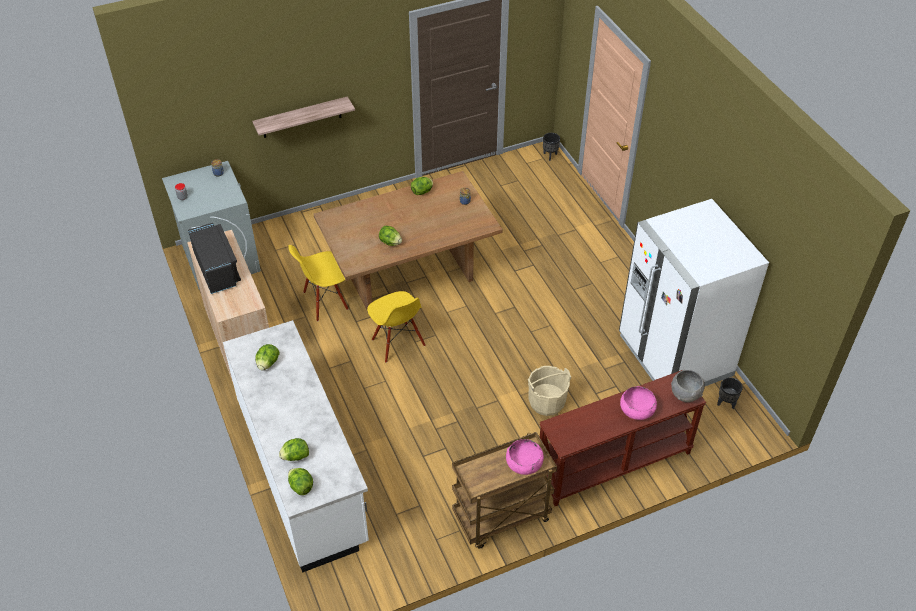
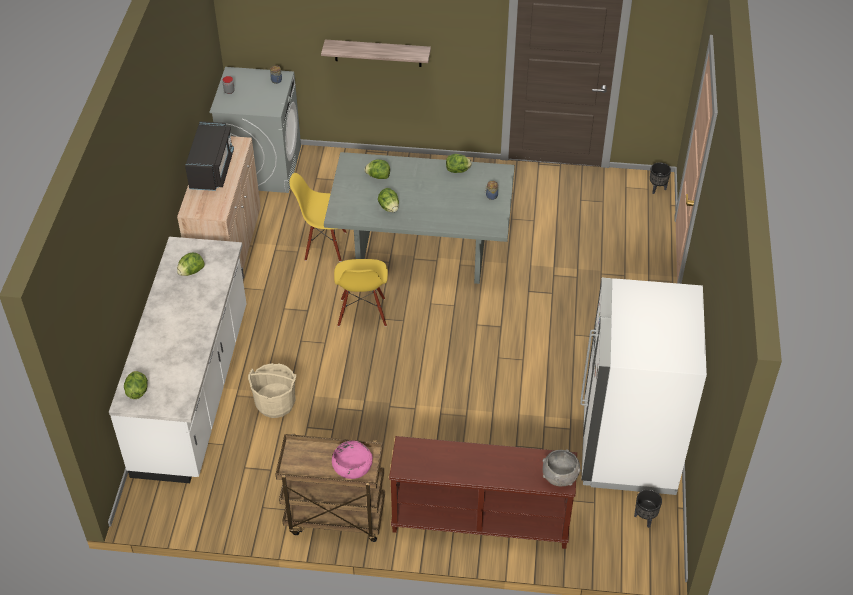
camera: 30 degrees right, 0 degrees up
lettuce [279,438,309,461] -> lettuce moved to [365,159,390,179]
brown dining table [314,171,503,312] -> grey dining table [324,152,515,284]
beige bucket [528,366,571,416] -> beige bucket moved to [248,363,296,418]
pink bowl [620,386,657,420] -> none

